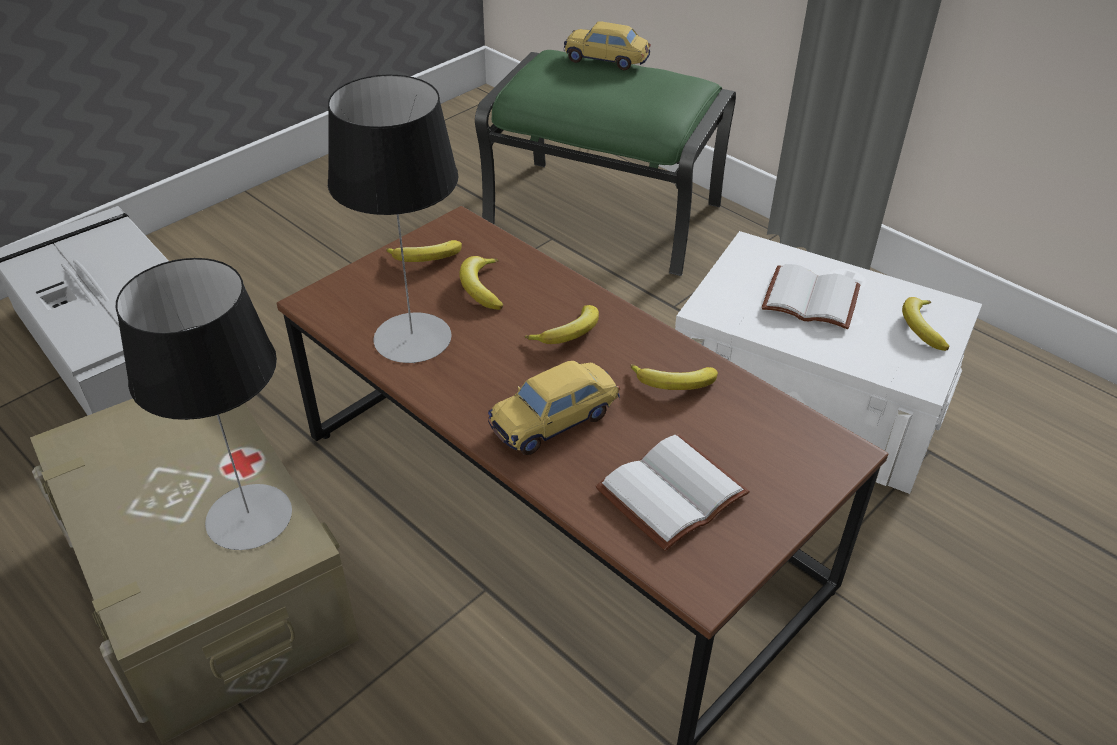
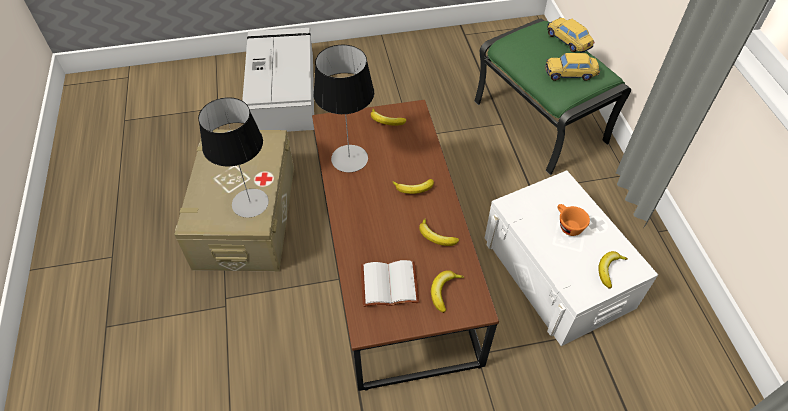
camera: 35 degrees right, 10 degrees up
banana [459,256,504,310] -> banana moved to [431,270,464,313]
toy car [488,361,620,455] -> toy car moved to [545,53,600,81]
white book [761,264,860,329] -> orange cup [558,204,590,236]

